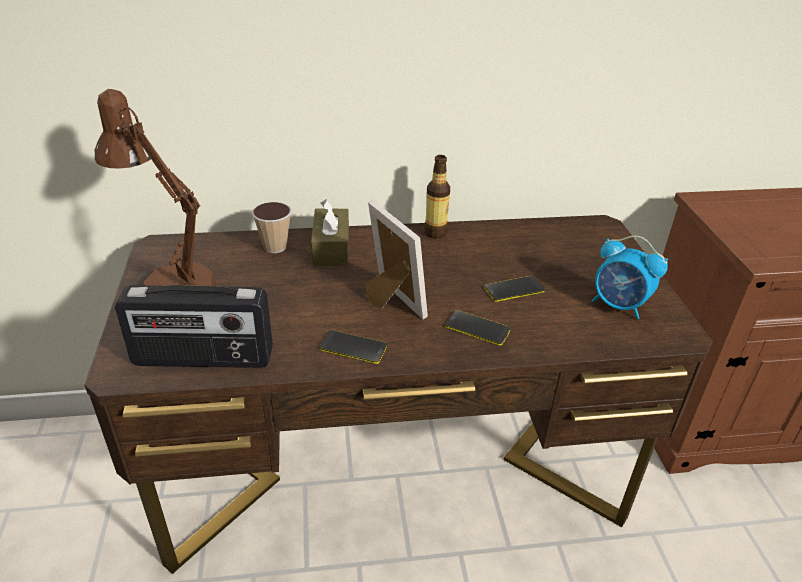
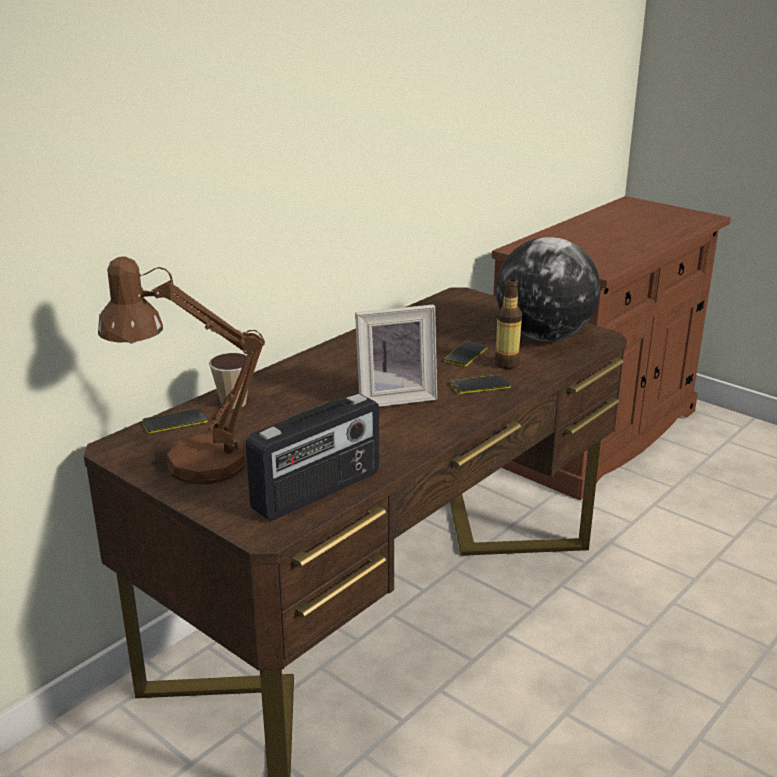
camera: 40 degrees left, 10 degrees down
brown tissue box [311,200,349,266] -> none
phone [319,330,387,364] -> phone moved to [142,408,208,434]
picture frame [365,200,428,319] -> picture frame turned 150 degrees clockwise [355,305,437,407]
bottle [424,155,450,239] -> bottle moved to [494,278,522,369]
alarm clock [591,236,668,319] -> globe [496,237,600,341]

